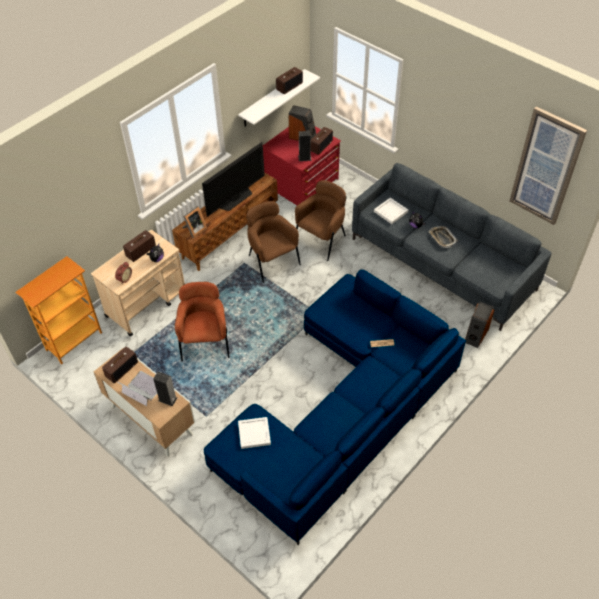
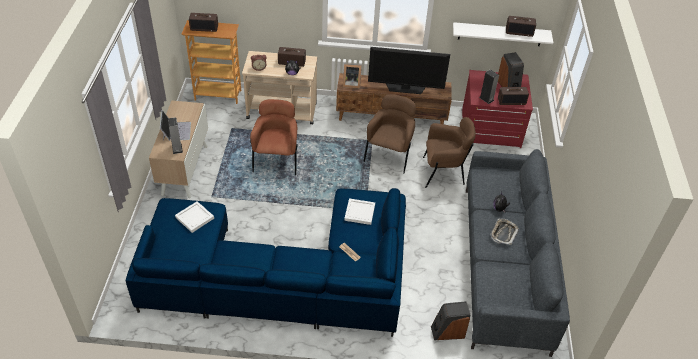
camera: 50 degrees right, 5 degrees down
radio [102,347,138,383] -> radio moved to [189,13,218,32]
brown armchair [175,282,230,361] -> brown armchair turned 45 degrees counterclockwise [250,99,298,176]
white tray [374,198,408,224] -> white tray moved to [344,198,375,225]
picture [510,106,587,225] -> none

